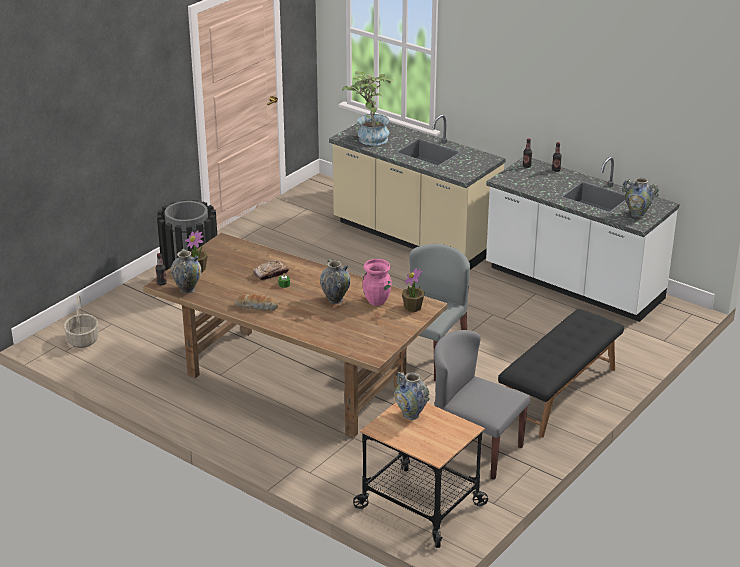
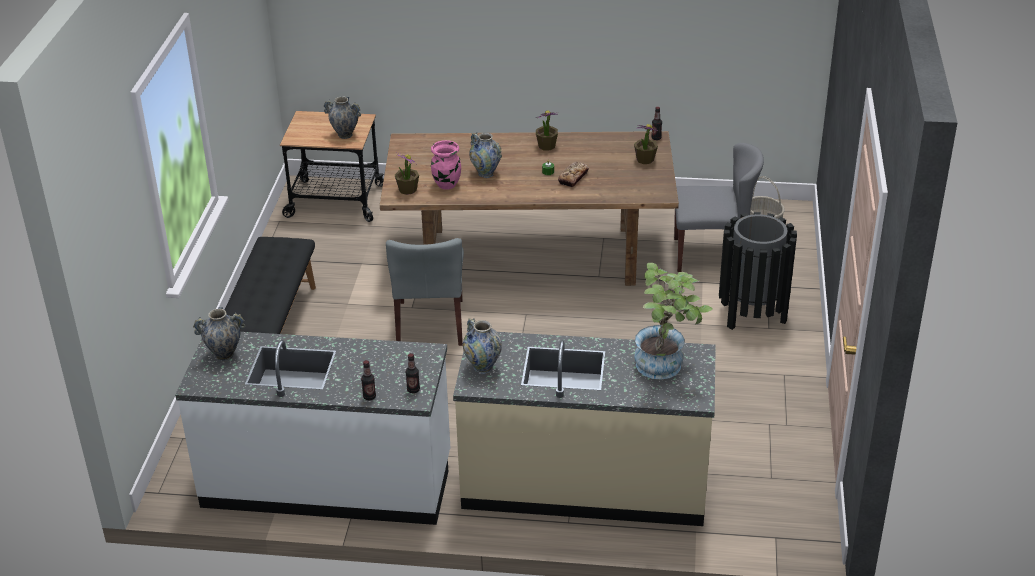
camera: 150 degrees right, 5 degrees up
vase [171,248,201,294] -> vase moved to [463,318,502,374]
bread [235,294,280,311] -> potted plant [536,110,558,150]
grey chair [434,330,530,480] -> grey chair moved to [674,143,764,272]

